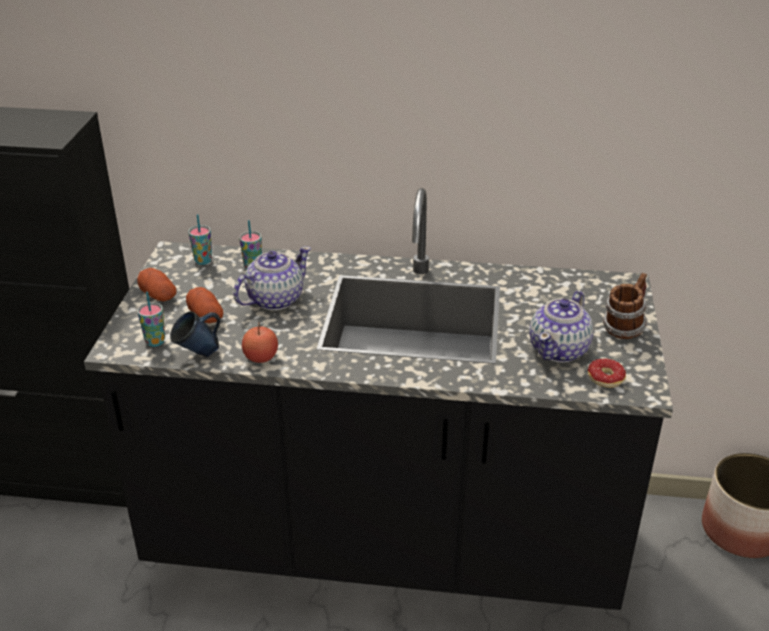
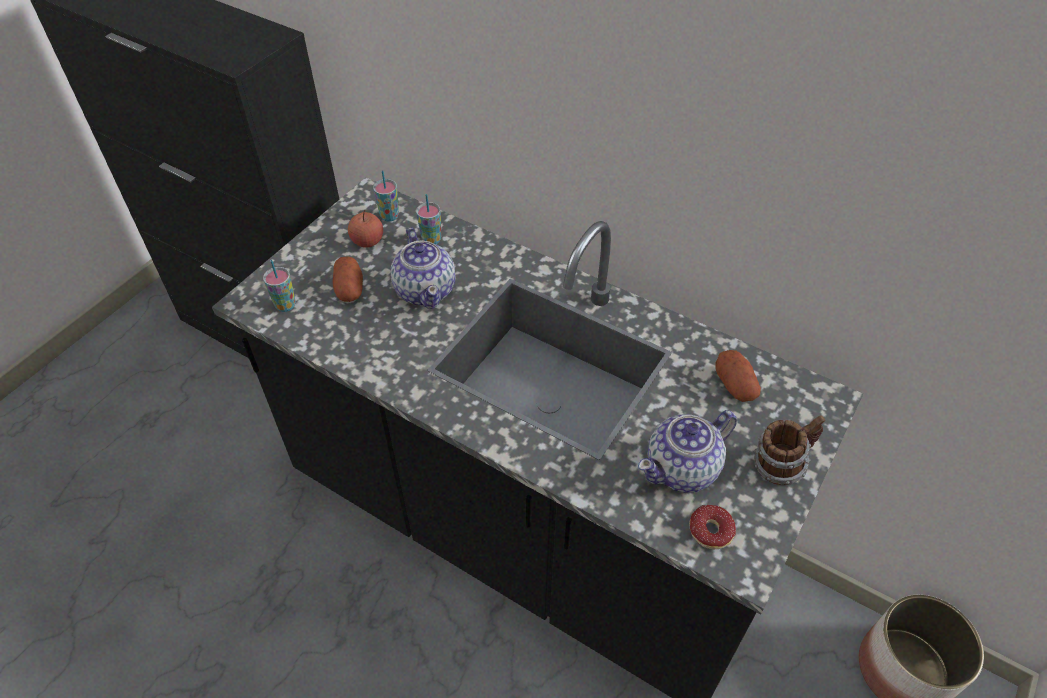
camera: 25 degrees right, 15 degrees up
potato [137,268,176,302] -> potato moved to [715,350,761,402]
blue mug [170,311,221,357] -> none
teapot [233,246,311,310] -> teapot turned 90 degrees clockwise [391,227,456,309]
apple [242,322,278,363] -> apple moved to [348,210,383,248]

